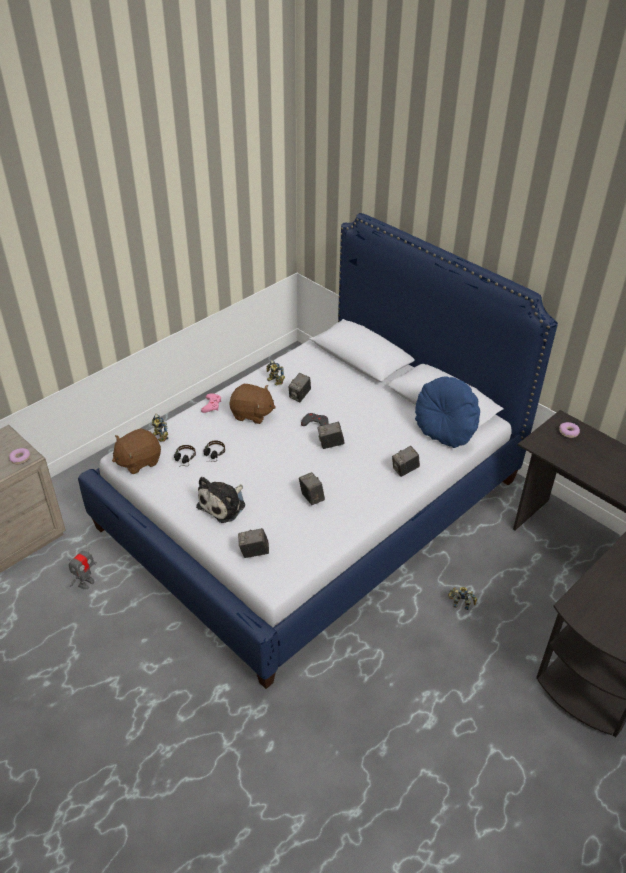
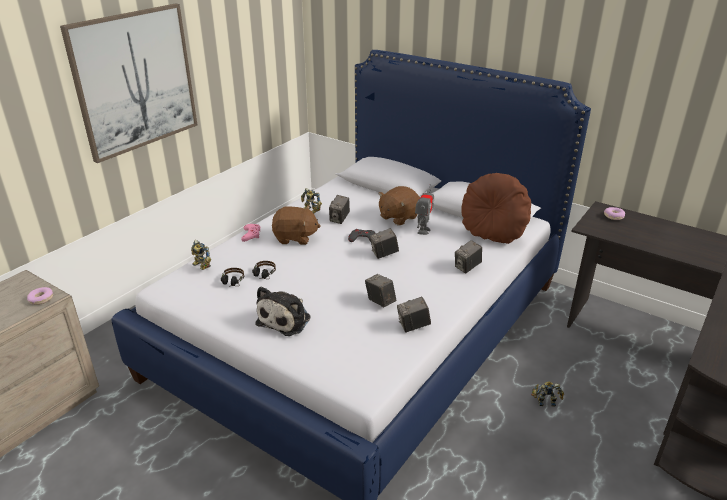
camera: 10 degrees left, 10 degrees down
toy robot [69,544,97,590] -> toy robot moved to [415,184,434,235]
brown plush toy [112,428,161,474] -> brown plush toy moved to [378,186,420,225]
camera [238,528,269,558] -> camera moved to [397,297,431,332]
blue pillow [415,376,480,448] -> brown pillow [461,173,531,244]
none -> picture [60,3,197,163]

